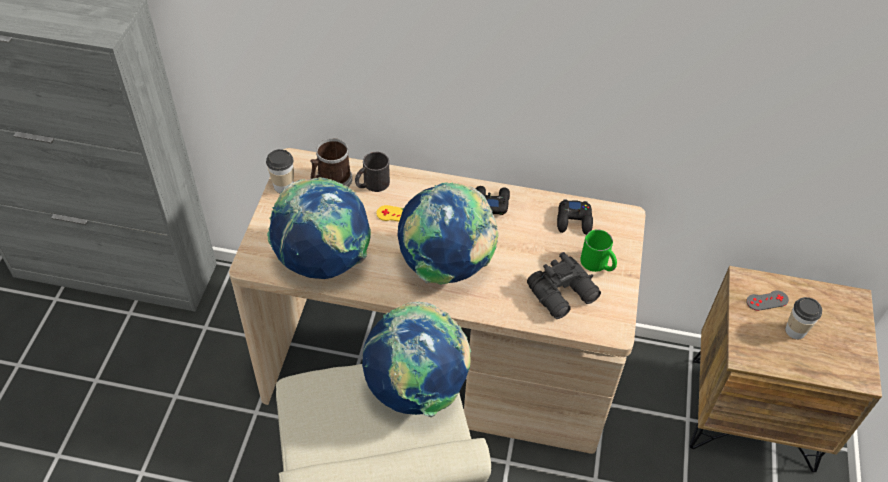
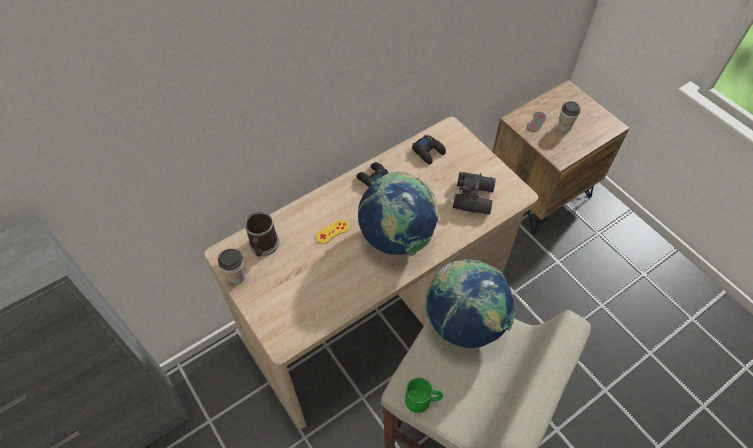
camera: 45 degrees left, 5 degrees up
globe [267,177,371,279] -> none
black mug [355,152,390,192] -> none
green mug [580,229,617,272] -> green mug moved to [405,378,443,413]

